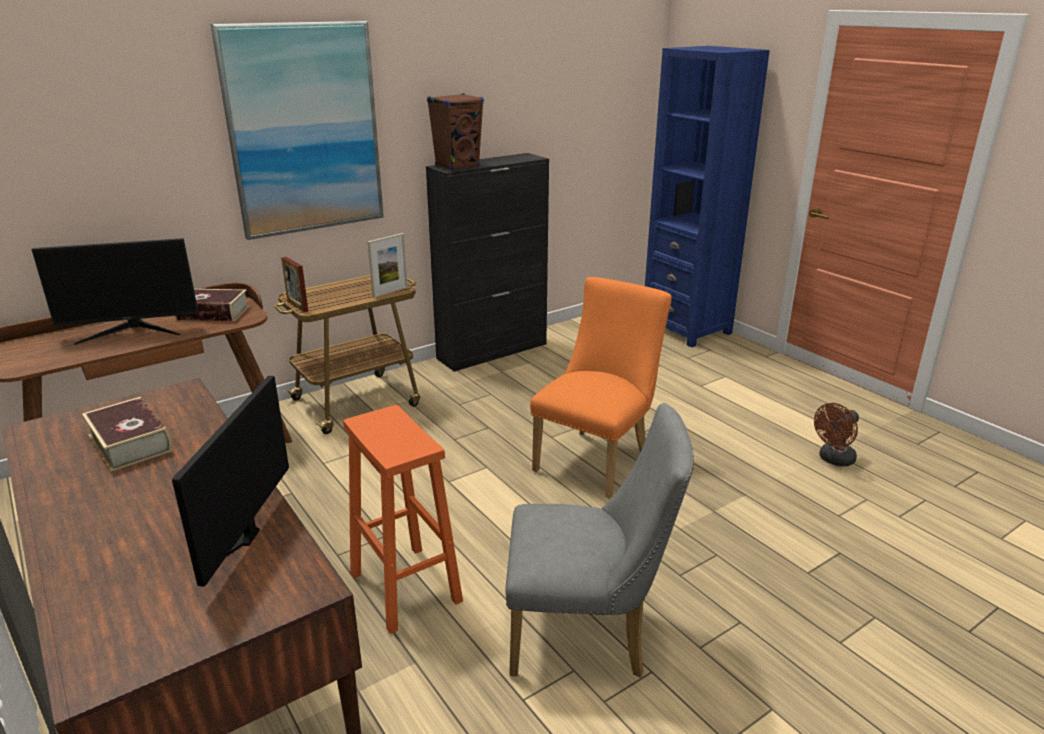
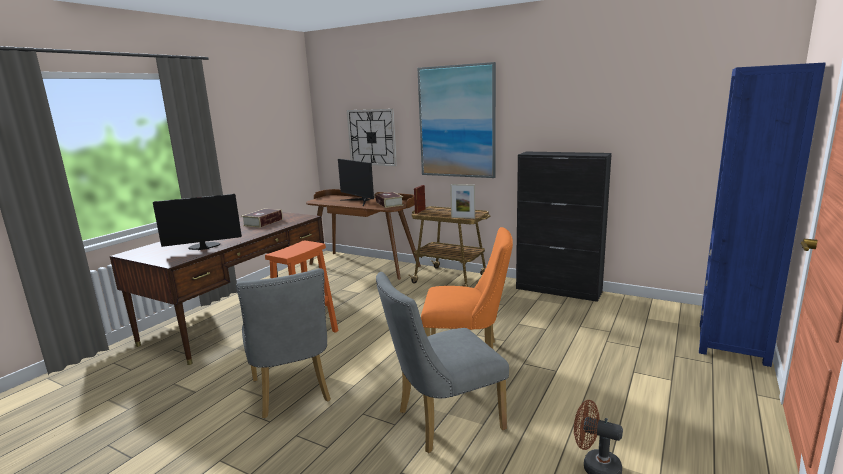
camera: 65 degrees right, 10 degrees down
brown speaker [427,93,484,171] -> none
none -> wall clock [347,109,397,166]
none -> grey chair [376,272,509,453]

